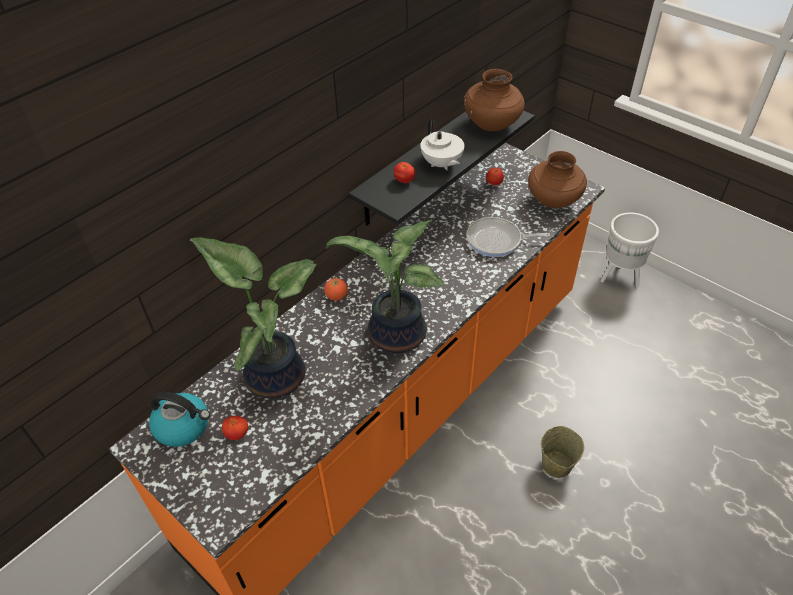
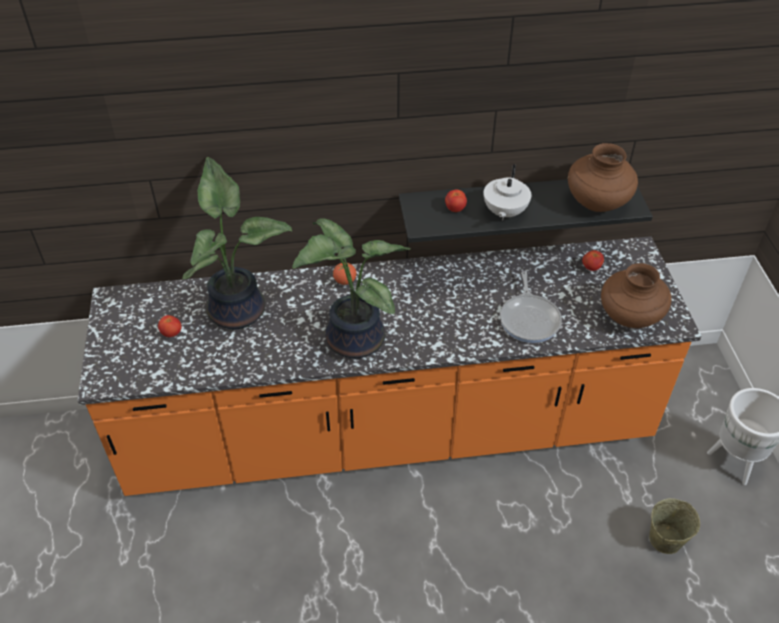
camera: 40 degrees right, 0 degrees up
kettle [149,392,210,447] -> none
frying pan [466,217,550,257] -> frying pan turned 135 degrees counterclockwise [500,271,562,343]
beige bucket [541,426,584,478] -> beige bucket moved to [649,498,700,554]

